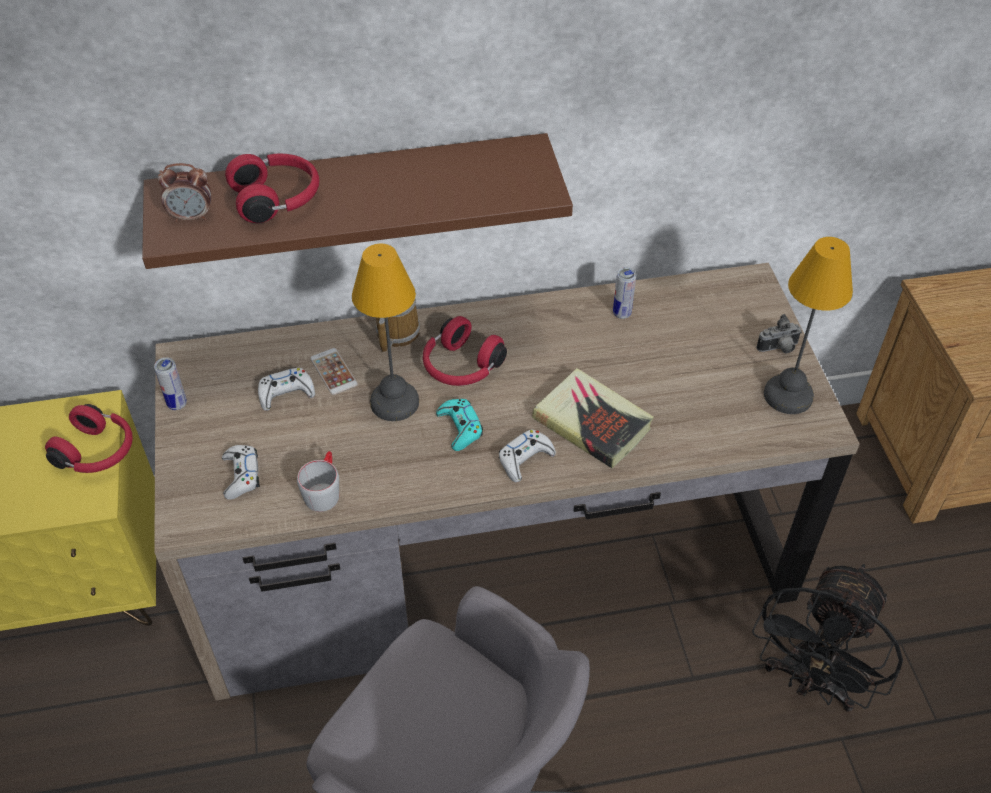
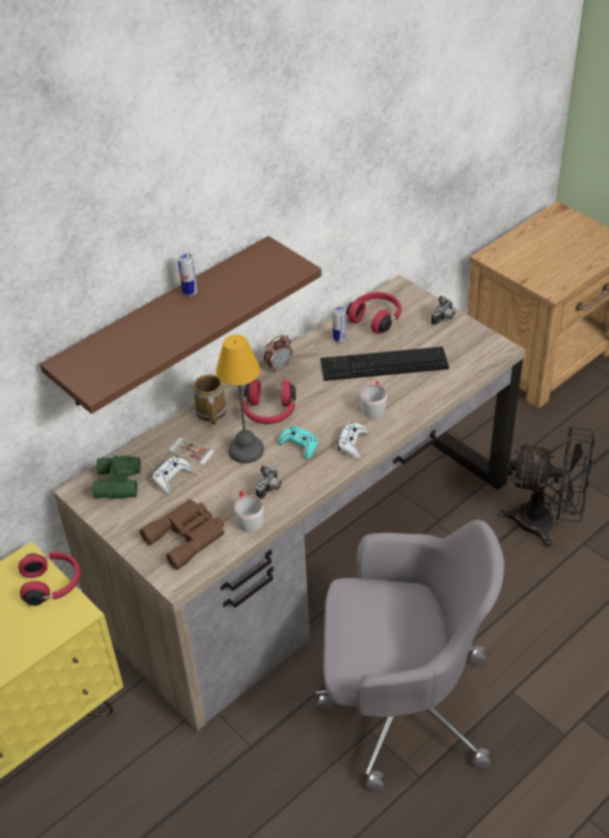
camera: 30 degrees left, 5 degrees down
can [154,358,187,410] -> can moved to [178,253,197,297]
alarm clock [158,163,211,222] -> alarm clock moved to [264,335,292,373]
white game controller [222,445,260,500] -> brown binoculars [140,499,224,570]
red headphones [225,153,319,223] -> red headphones moved to [346,292,402,334]
book [532,368,654,468] -> grey mug [360,381,387,419]
black fan [752,564,903,712] -> black fan turned 75 degrees counterclockwise [498,426,594,548]
table lamp [764,237,853,414] -> none
none -> green binoculars [92,455,141,499]
none -> camera [256,465,282,500]
none -> keyboard [320,347,449,381]

